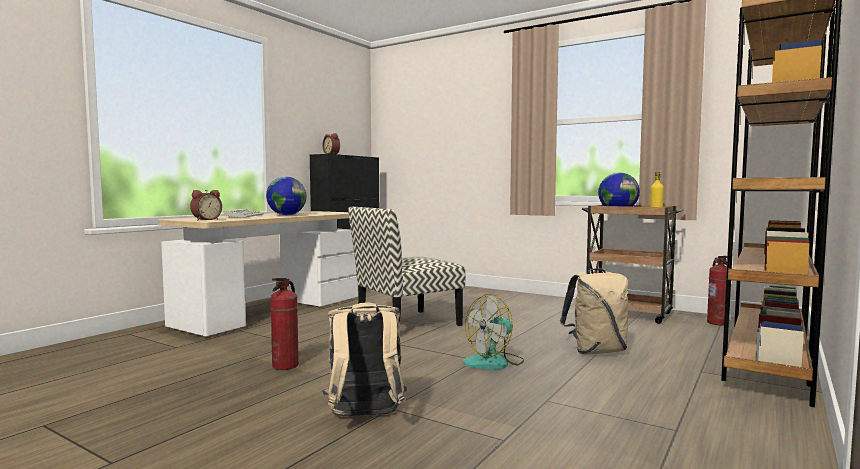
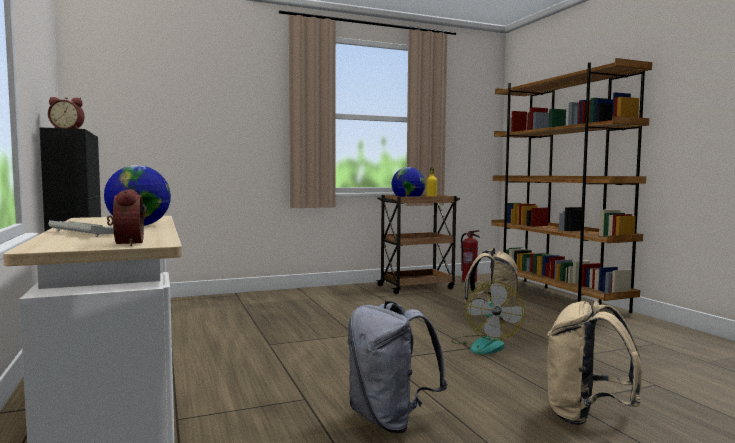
camera: 55 degrees left, 0 degrees up
fire extinguisher [270,278,299,370] -> grey backpack [347,301,447,433]
chair [348,207,465,326] -> none

